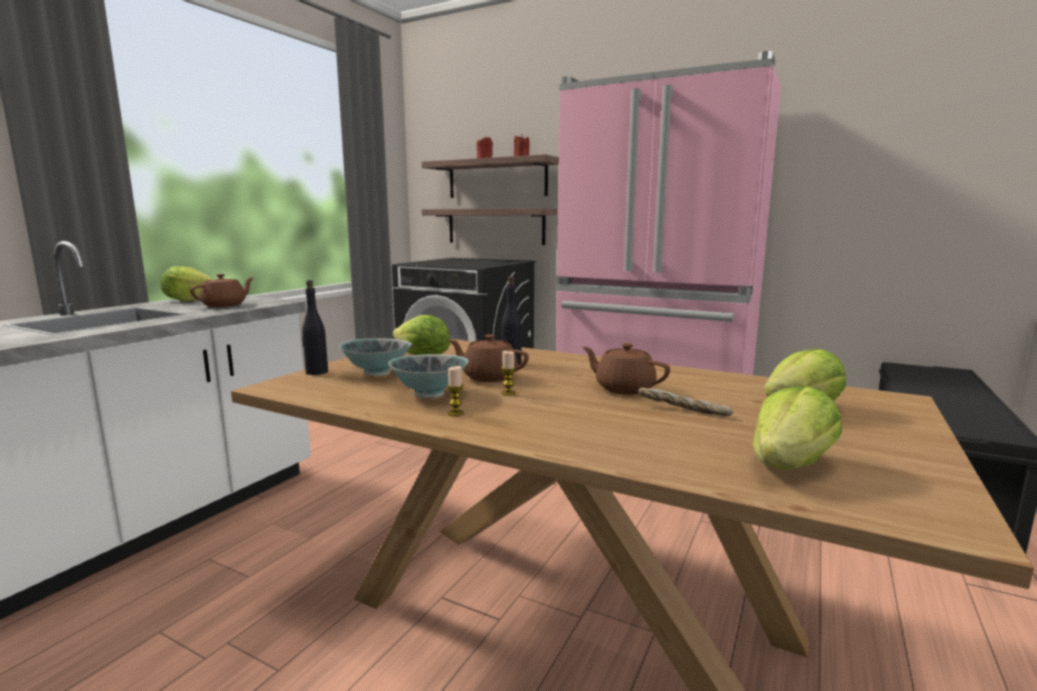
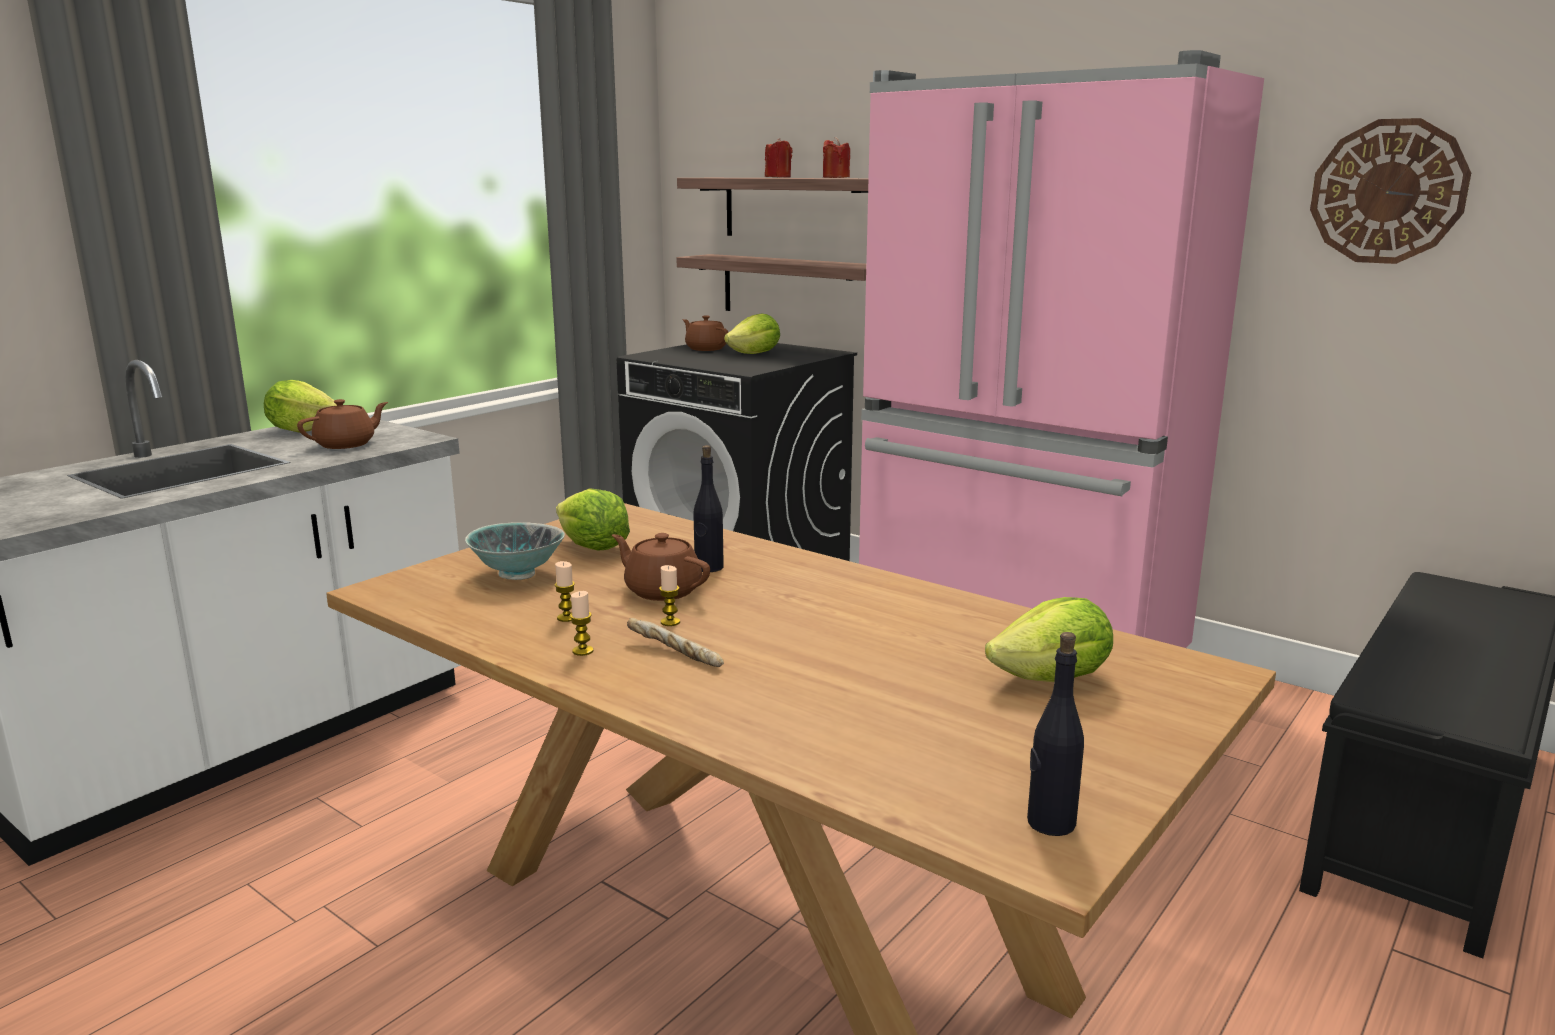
camera: 10 degrees right, 5 degrees up
black bottle [302,280,328,375] -> black bottle moved to [1027,632,1084,836]
bowl [389,354,469,398] -> candle [555,561,575,622]
brown teapot [582,343,670,395] -> brown teapot moved to [682,315,728,351]
bread [639,387,733,416] -> bread moved to [627,618,724,667]
lettuce [752,386,842,470] -> lettuce moved to [724,313,780,354]
none -> wall clock [1310,118,1471,264]

